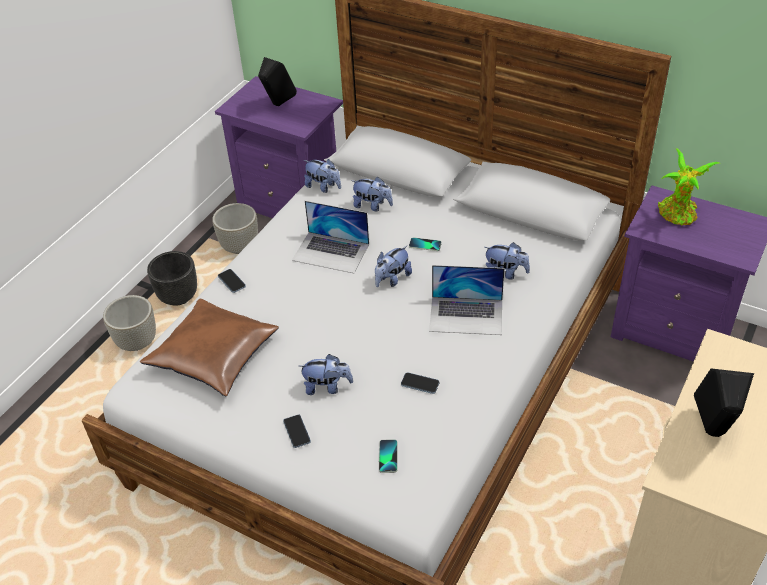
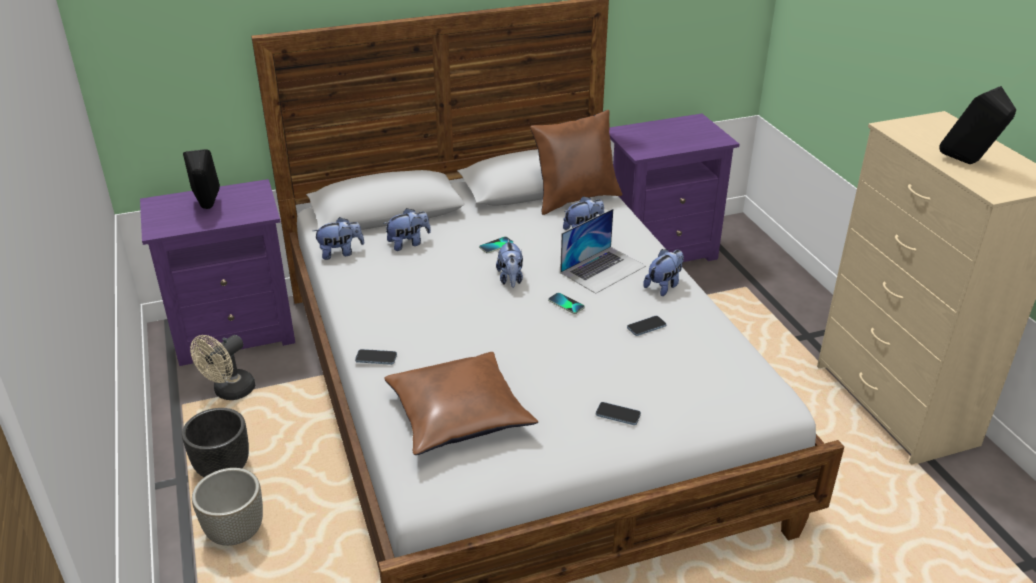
camera: 50 degrees left, 10 degrees down
grey planter [212,203,258,254] -> beige fan [190,335,255,400]
laptop [292,201,369,273] -> none
plush toy [299,354,353,395] -> plush toy moved to [643,249,684,296]
phone [379,440,398,473] -> phone moved to [548,293,585,314]
potted plant [658,148,719,225] -> none
none -> brown pillow [530,110,622,215]

